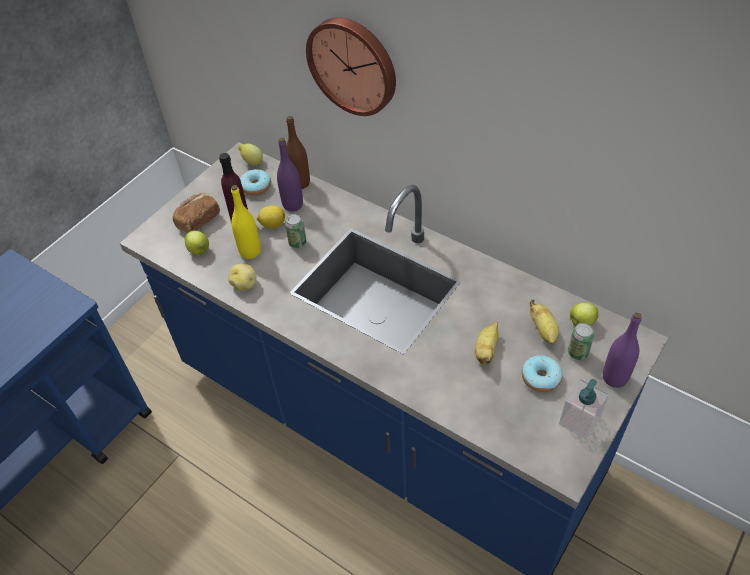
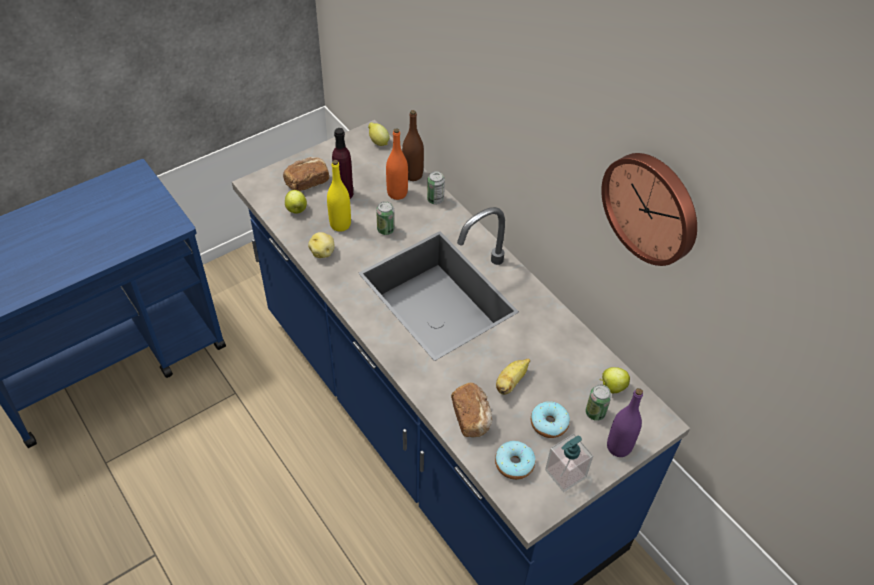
camera: 15 degrees right, 0 degrees up
donut [240,169,271,196] -> donut moved to [495,441,535,480]
lemon [257,205,285,229] -> none
purple bottle [277,138,303,211] -> orange bottle [386,128,408,200]
wall clock [306,17,396,116] -> wall clock moved to [601,153,697,266]
banana [529,299,559,345] -> none
none -> can [427,171,445,204]
none -> bread [451,382,492,437]

